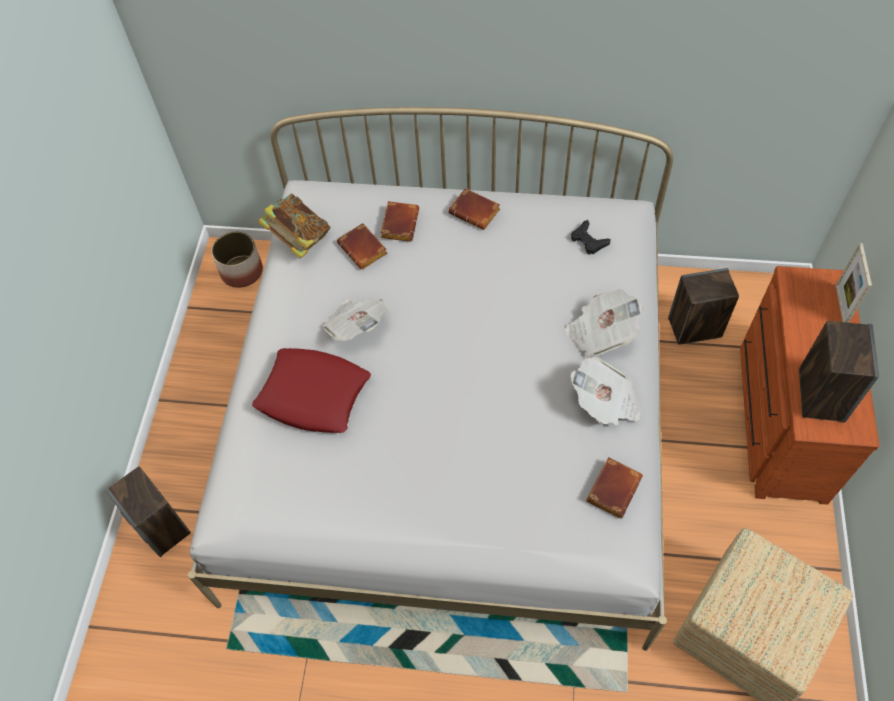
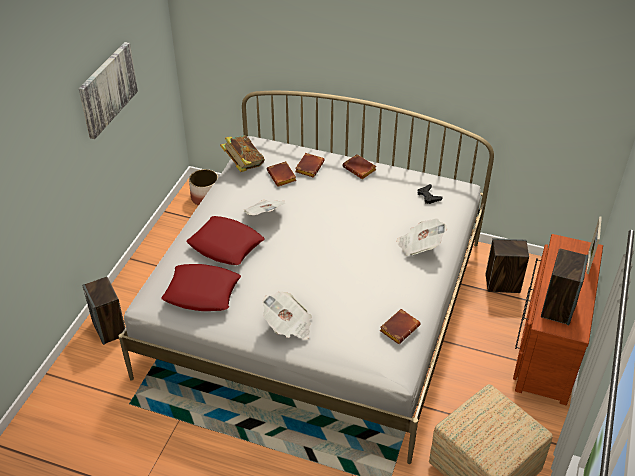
camera: 10 degrees right, 15 degrees down
newspaper [571,357,641,425] -> newspaper moved to [263,292,312,340]
none -> picture [79,42,138,139]
none -> red pillow [161,264,241,311]

